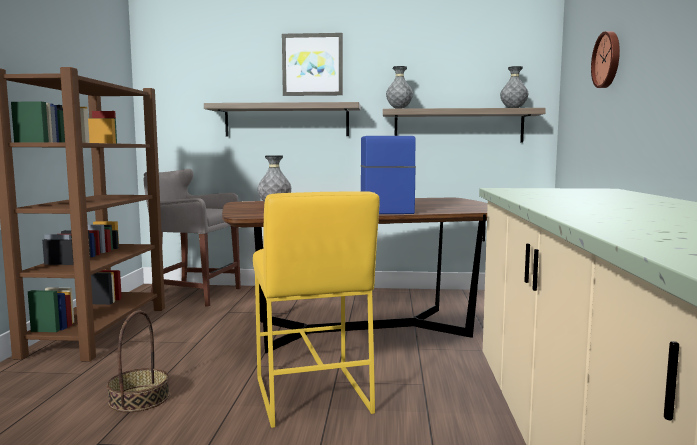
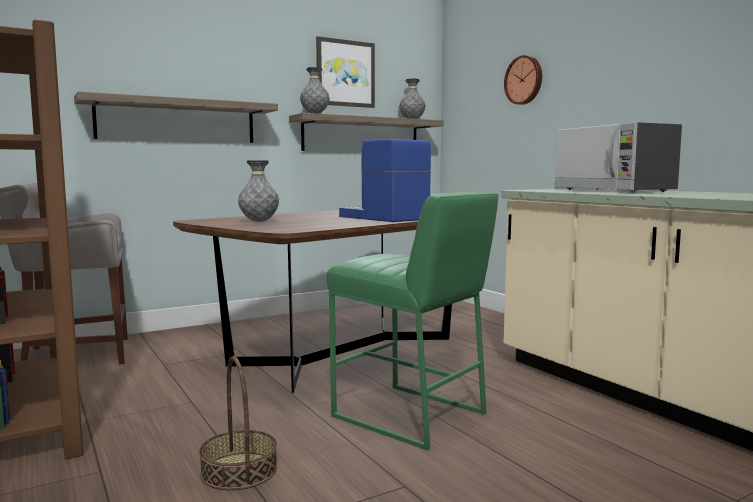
camera: 35 degrees left, 0 degrees up
yellow stool [253,191,380,428] -> green stool [327,191,499,451]
picture [282,33,343,96] -> picture moved to [316,36,375,108]
none -> microwave [554,122,682,193]

